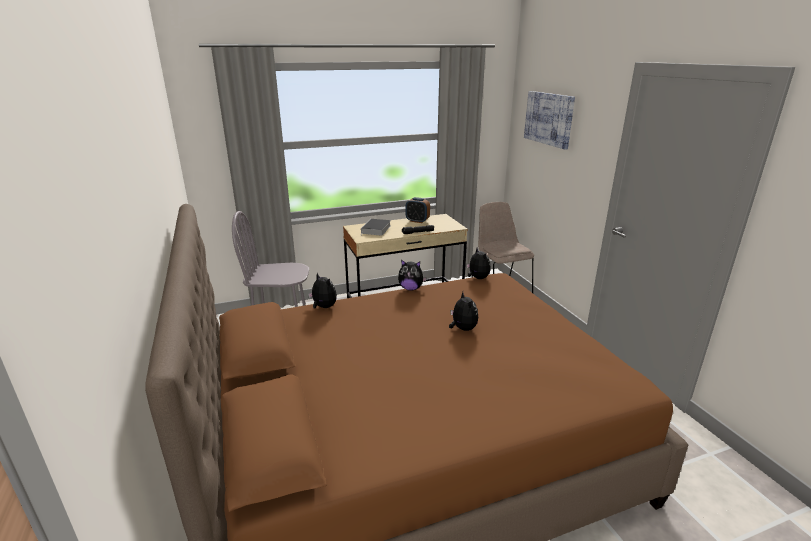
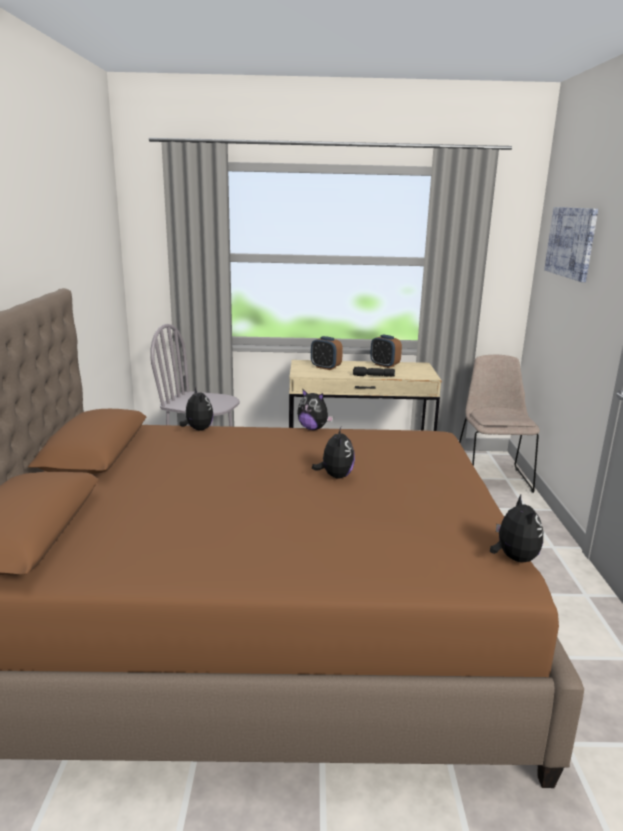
camera: 20 degrees right, 5 degrees down
book [360,219,391,236] -> alarm clock [311,336,343,370]
plush toy [467,248,491,279] -> plush toy moved to [490,495,543,562]

